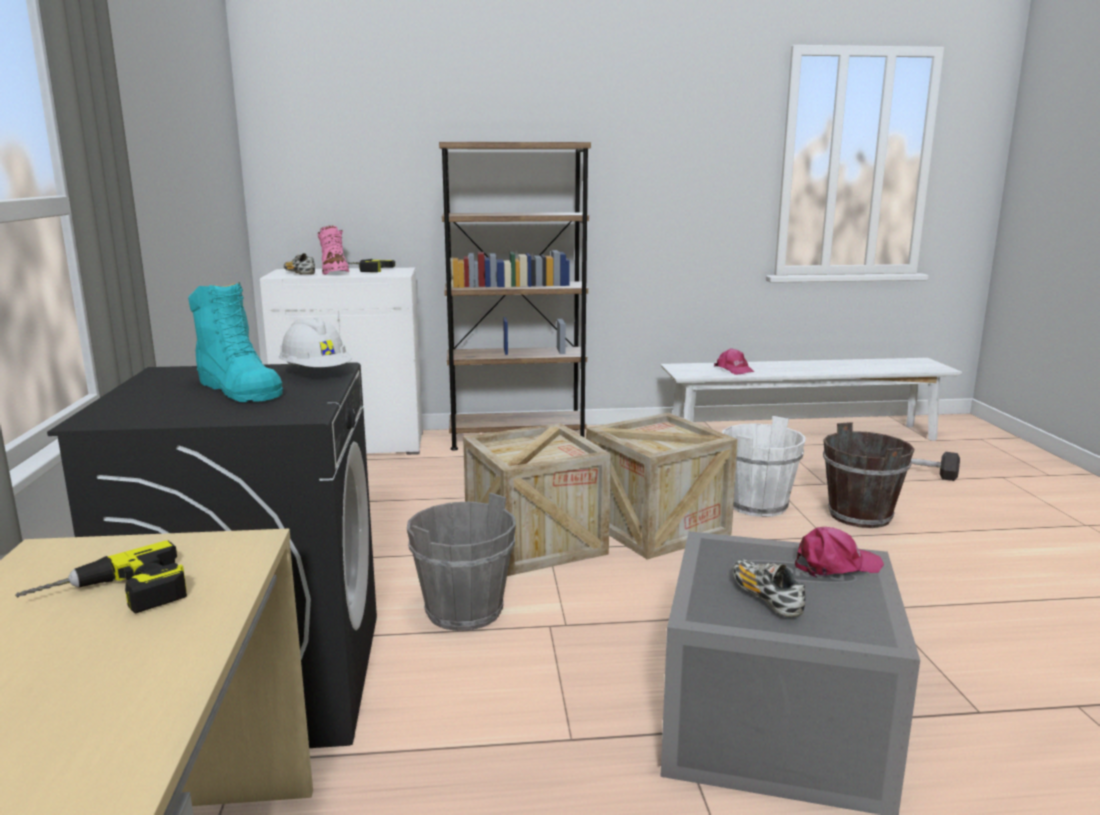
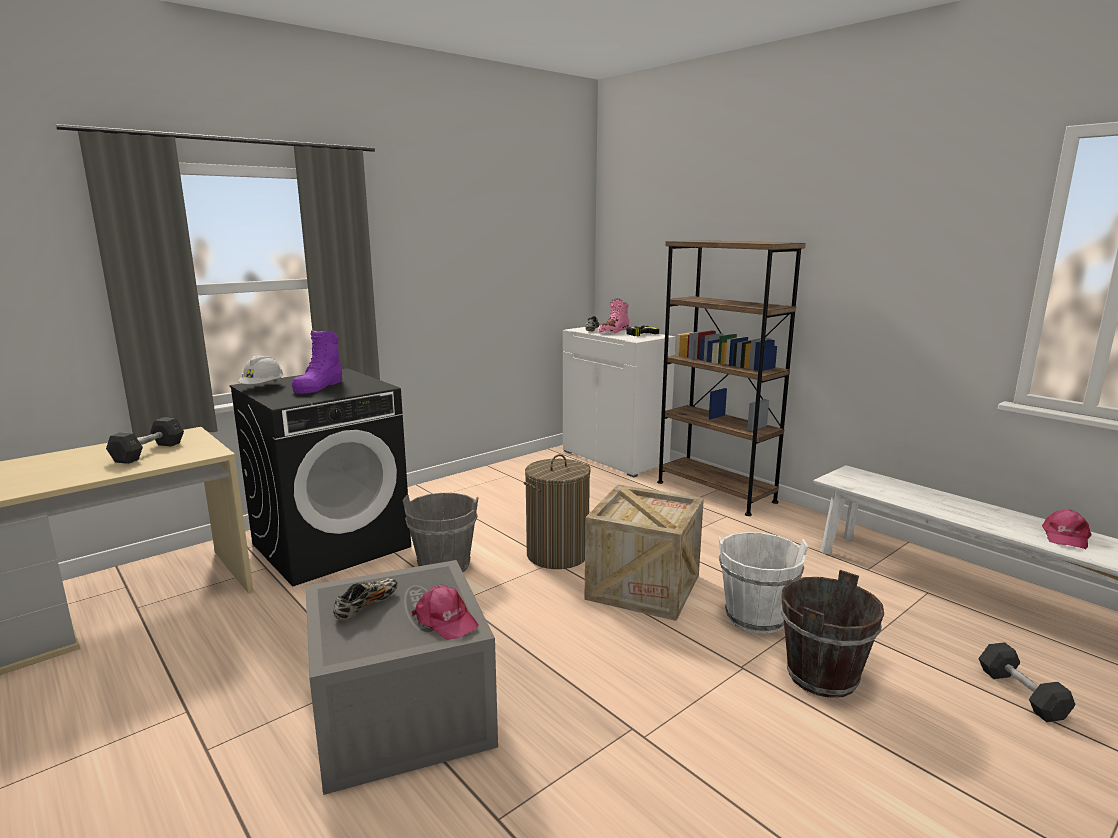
camera: 55 degrees right, 0 degrees up
power drill [15,540,187,614] -> grey dumbbell [106,417,184,464]
turquoise boot [188,282,283,402] -> purple boot [292,330,342,394]
white hard hat [279,317,352,367] -> white hard hat moved to [238,355,284,384]
crate [463,423,611,576] -> laundry basket [524,454,591,569]
pink cap [714,348,754,375] -> pink cap moved to [1042,509,1091,549]

